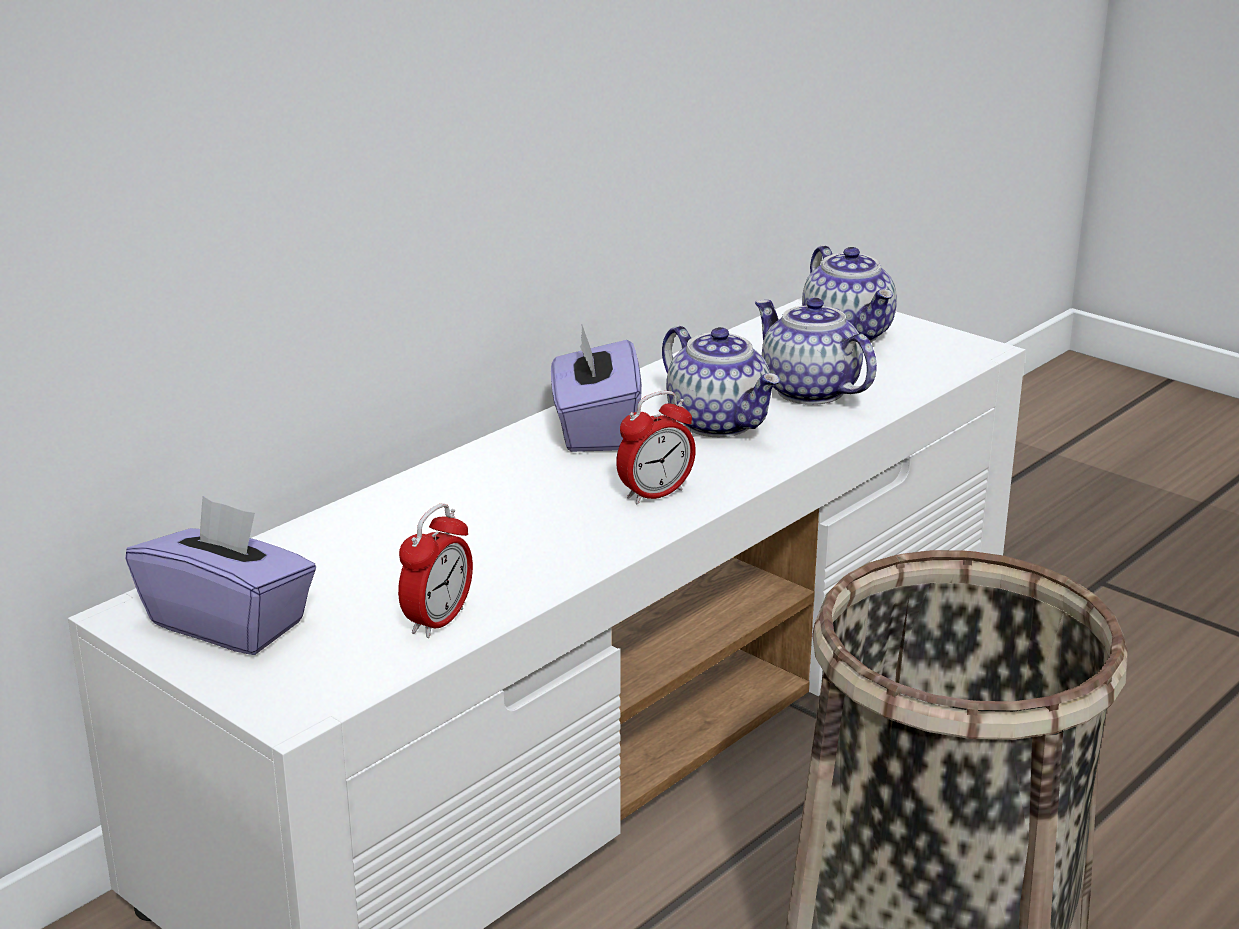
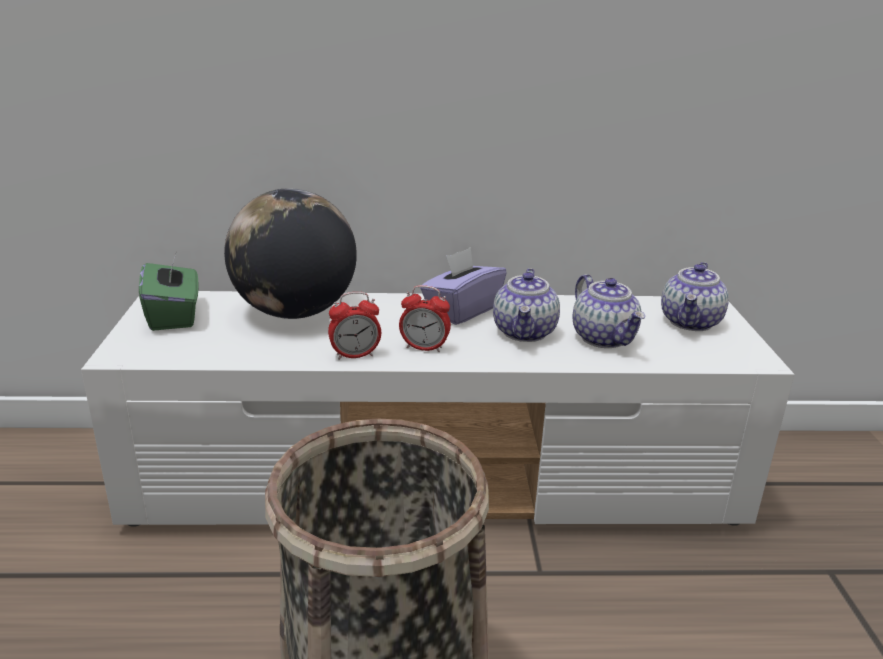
camera: 45 degrees right, 0 degrees up
purple tissue box [125,496,316,655] -> green tissue box [139,251,199,331]
alarm clock [398,503,473,638] -> alarm clock moved to [328,292,381,360]
teapot [755,298,877,405] -> teapot turned 150 degrees clockwise [573,274,645,348]
none -> globe [224,188,357,319]

